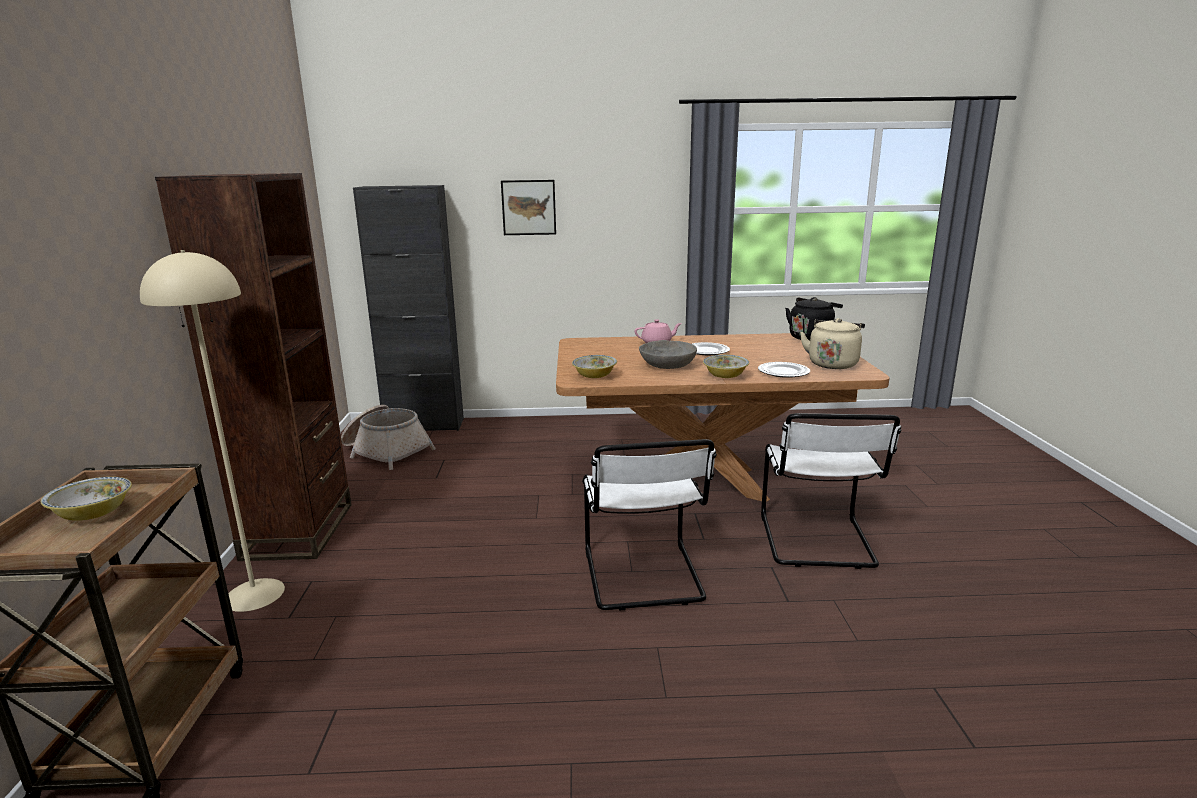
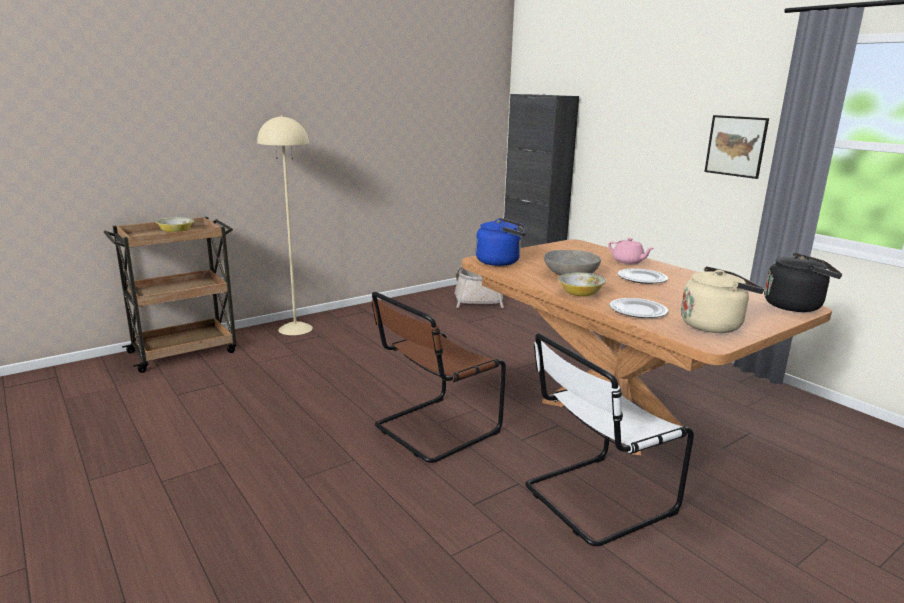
camera: 55 degrees right, 0 degrees up
brown bookcase [155,173,351,561] -> none
picture [501,180,556,235] -> picture moved to [704,115,769,179]
bowl [572,355,617,378] -> blue kettle [476,218,526,266]
white chair [582,439,717,611] -> brown chair [371,292,506,463]

